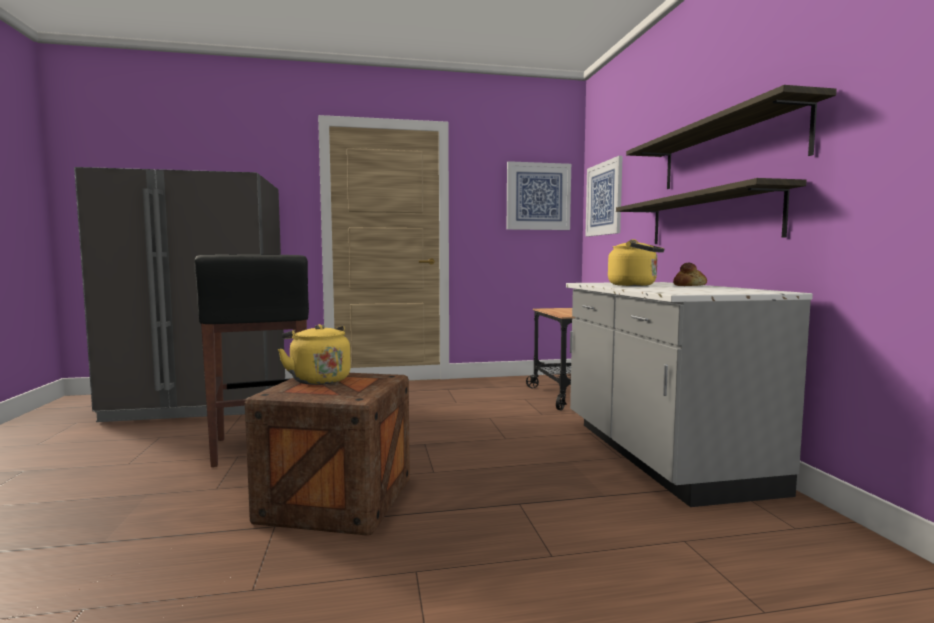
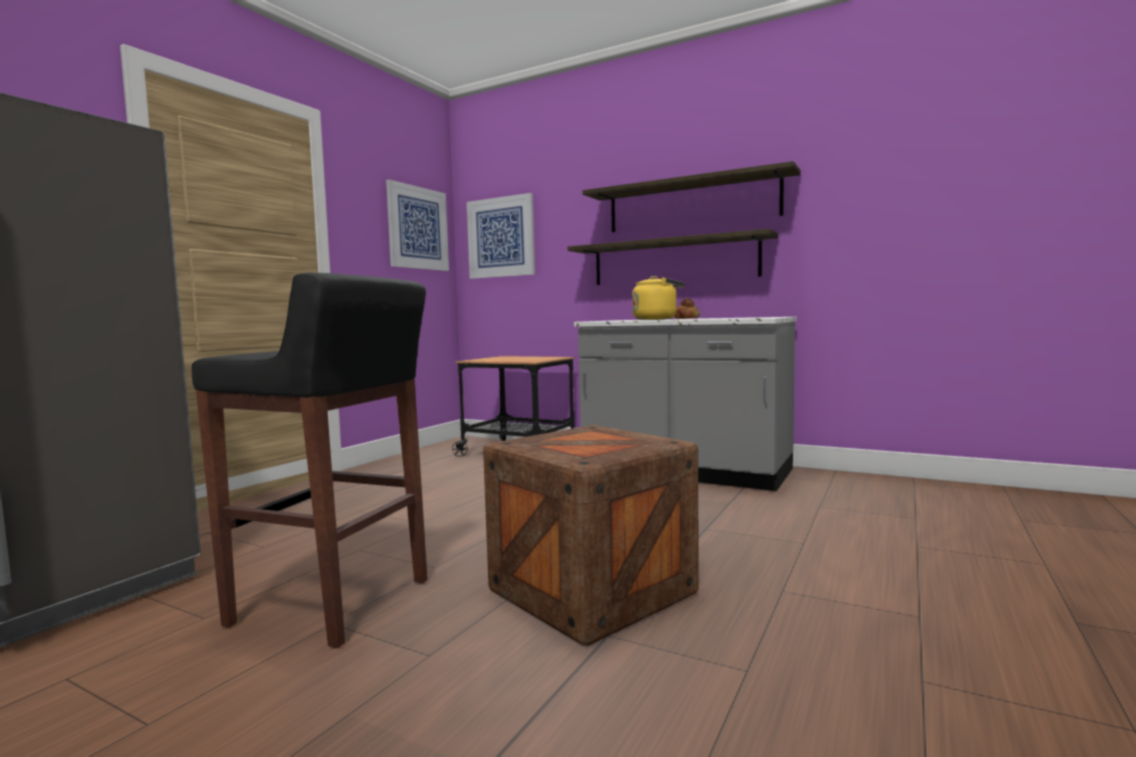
camera: 50 degrees left, 0 degrees up
yellow kettle [278,324,351,385] -> none

